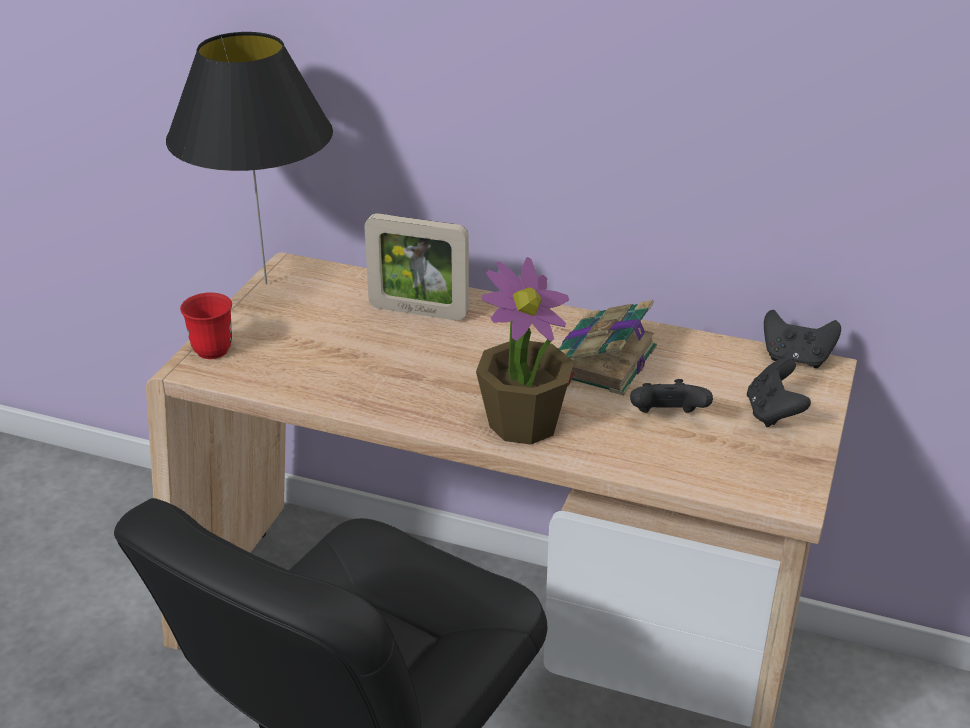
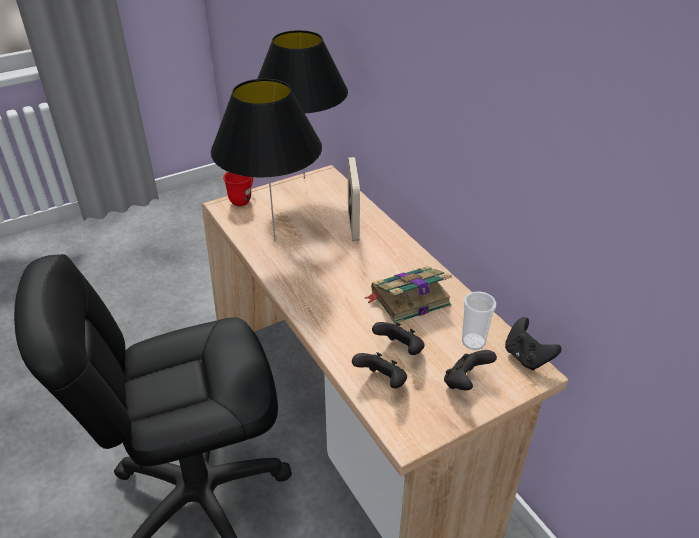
camera: 40 degrees right, 5 degrees up
picture frame [364,213,469,321] -> picture frame turned 150 degrees counterclockwise [348,157,360,241]
potted plant [476,257,574,445] -> none
none -> black table lamp [211,79,322,241]
none -> black game controller [352,352,407,388]
none -> cup [462,291,497,350]

